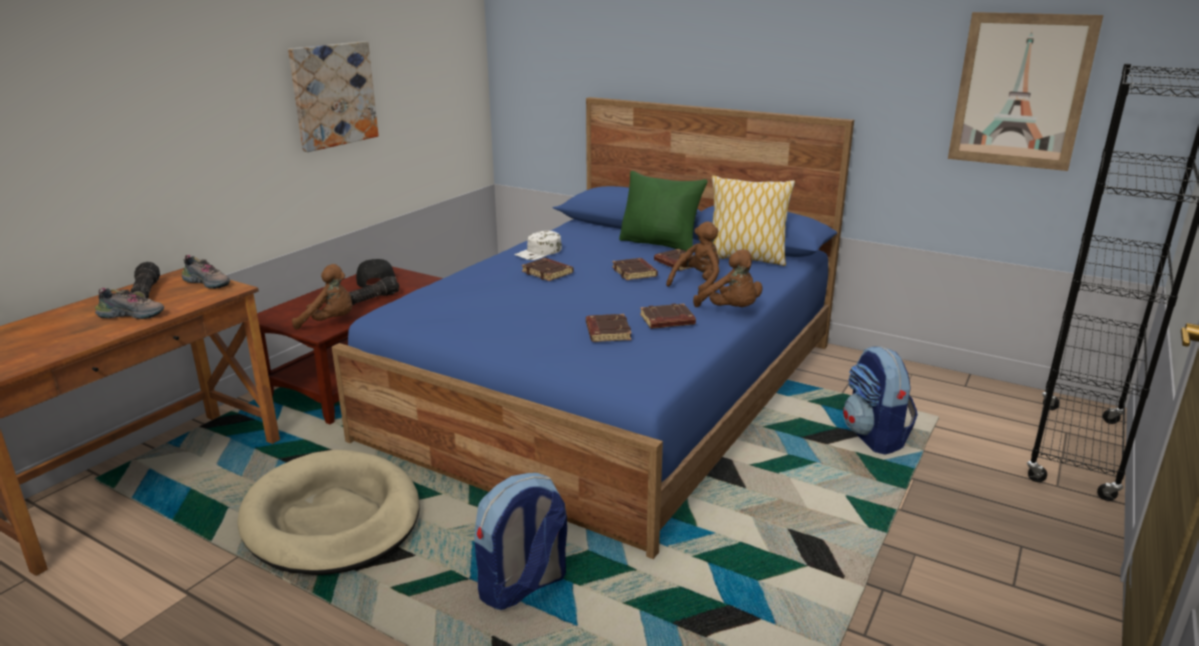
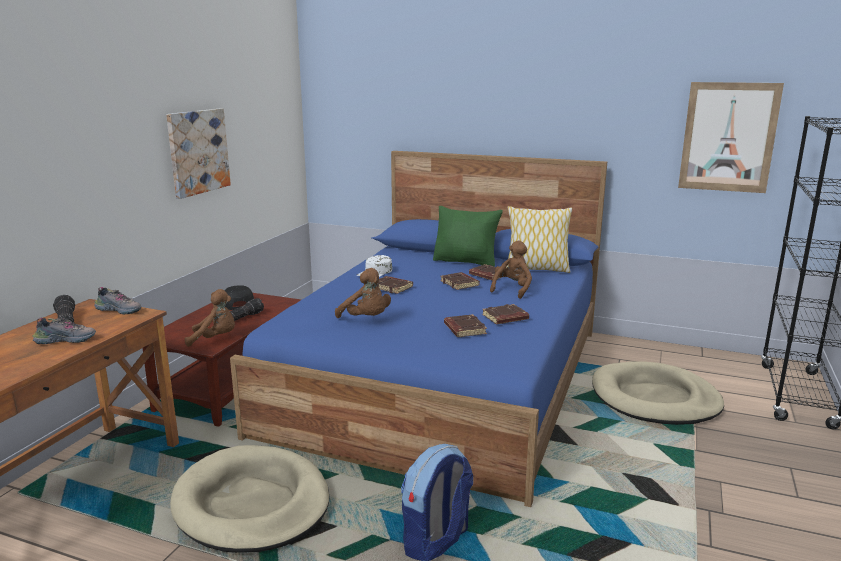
camera: 10 degrees left, 5 degrees down
brown plush toy [693,249,763,307] -> brown plush toy moved to [335,268,391,318]
backpack [843,346,918,455] -> beige dog bed [592,361,724,425]

